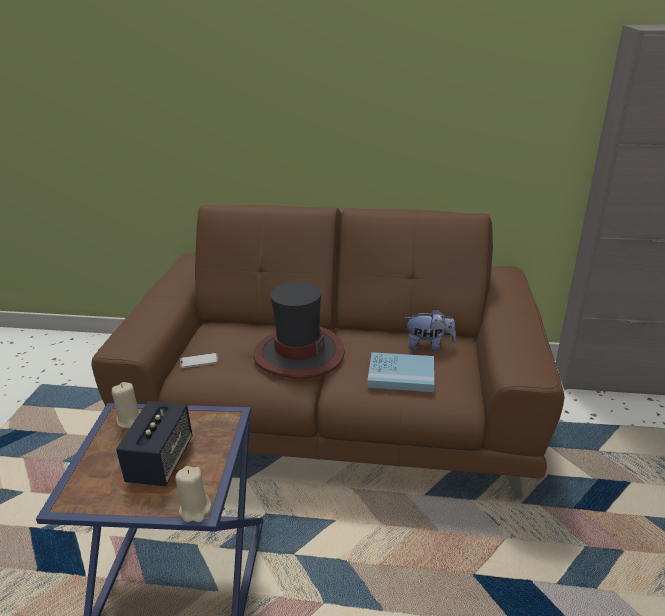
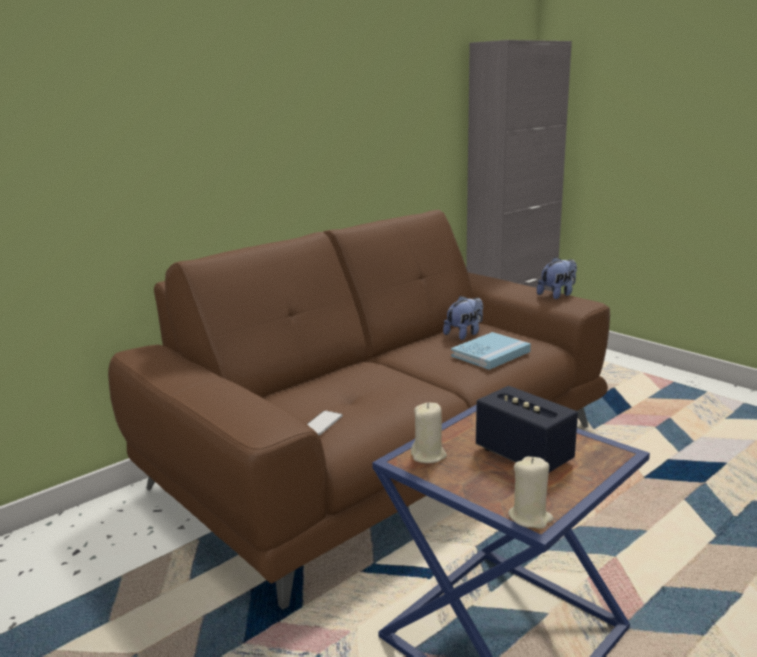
camera: 50 degrees left, 10 degrees down
beige candle [175,466,211,522] -> beige candle moved to [508,457,553,529]
hat [254,282,345,378] -> none
none -> plush toy [537,257,577,299]

